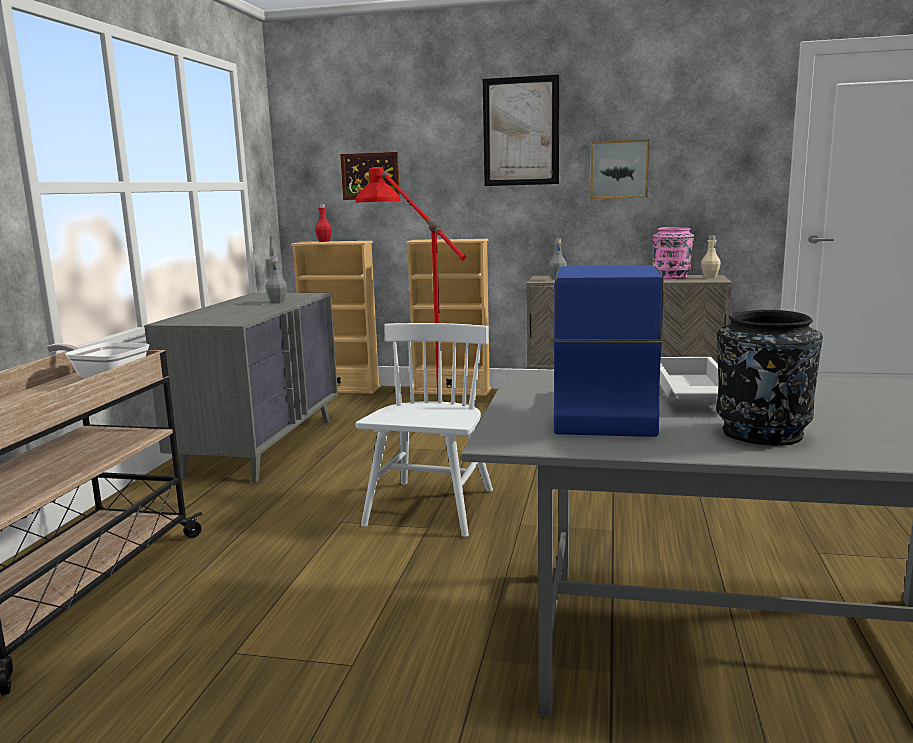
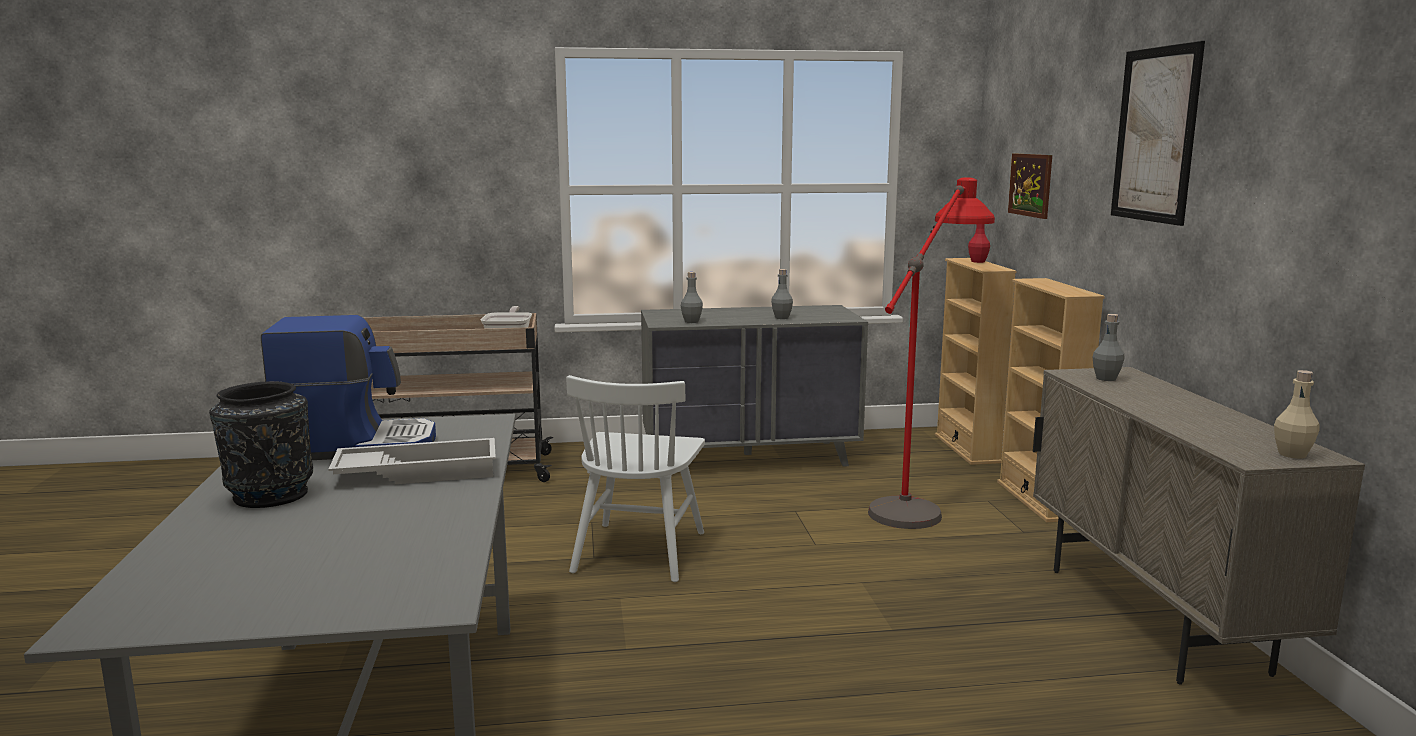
camera: 70 degrees right, 0 degrees up
white chair [356,323,493,537] -> white chair turned 105 degrees clockwise [566,375,705,582]
picture [590,139,649,199] -> none
pink vase [653,227,694,279] -> none
none -> grey bottle [681,272,703,323]

